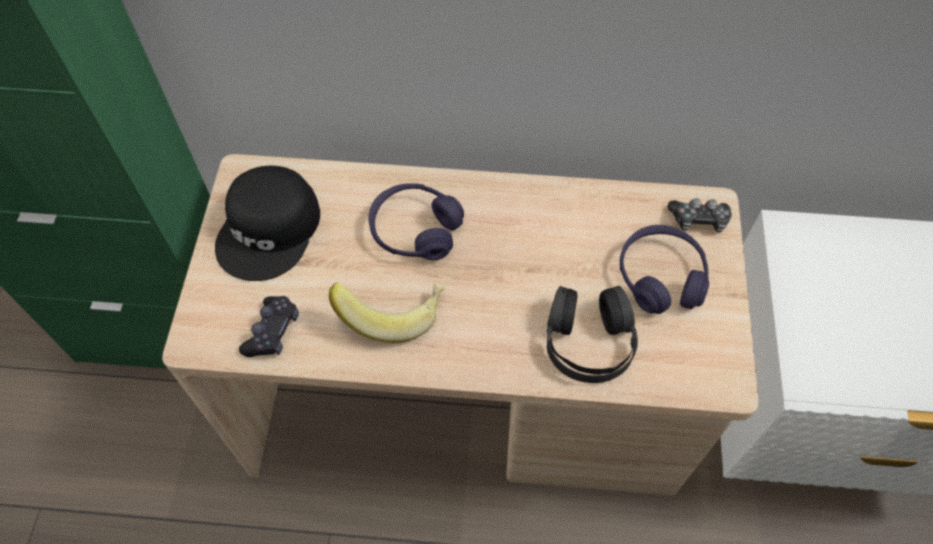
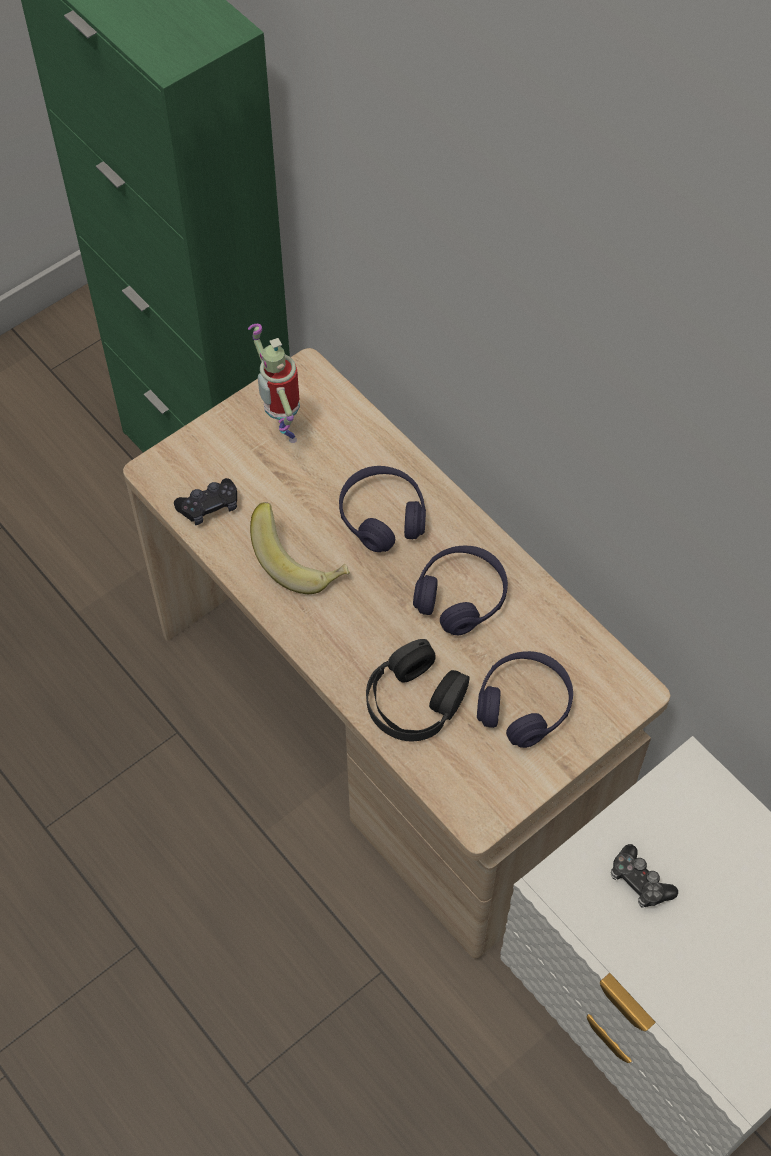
camera: 45 degrees right, 0 degrees up
black cap [215,165,320,281] -> toy robot [248,324,300,443]
game controller [667,198,732,233] -> game controller moved to [611,844,678,908]
none -> purple headphones [413,546,508,635]

